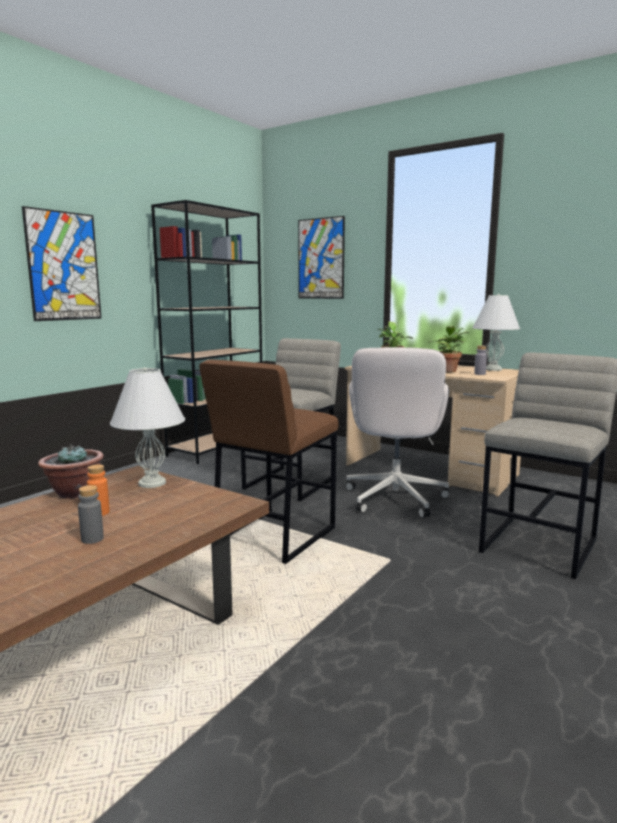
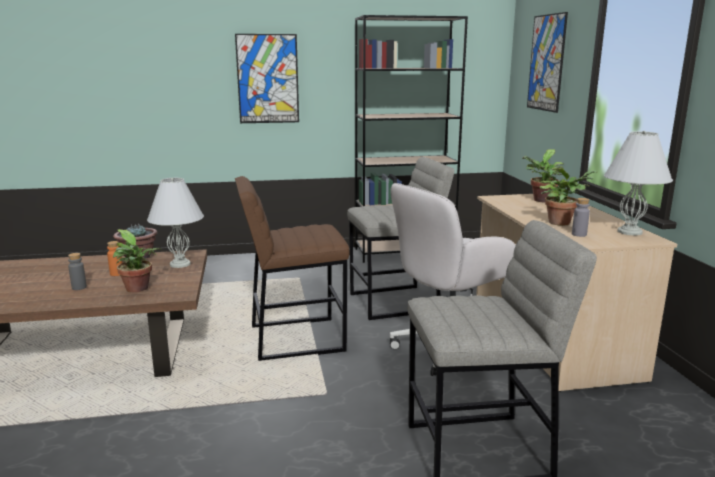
camera: 45 degrees right, 5 degrees up
none -> potted plant [113,229,162,293]

